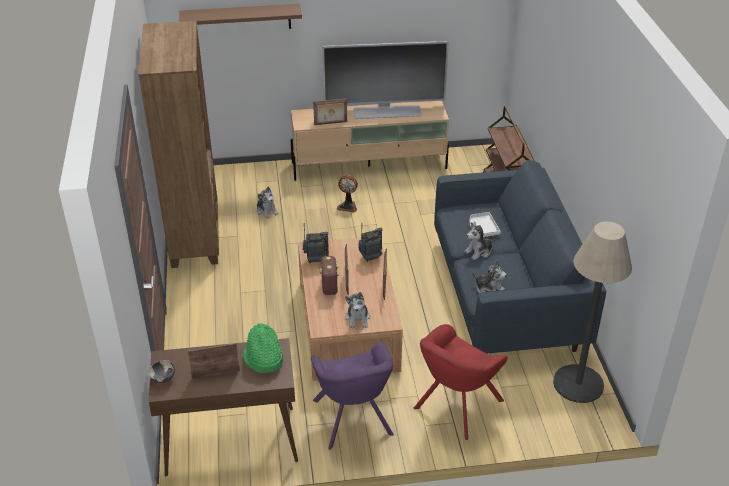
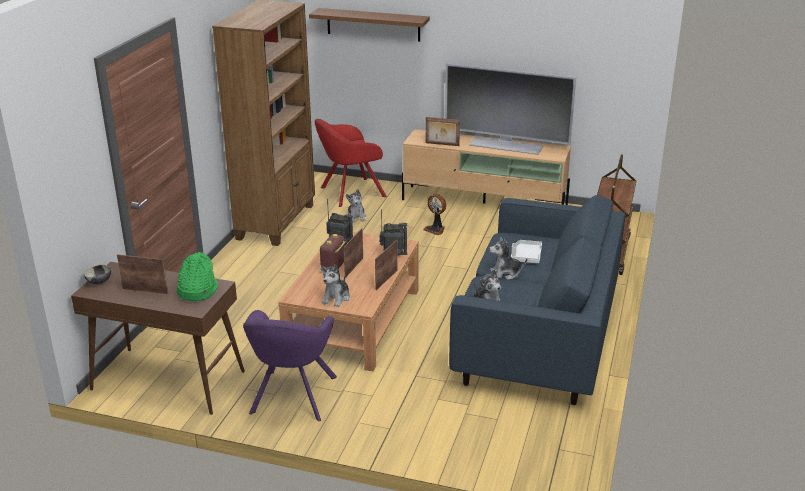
camera: 25 degrees right, 10 degrees down
red armchair [414,324,508,440] -> red armchair moved to [315,119,387,207]
floor lamp [553,221,632,403] -> none

